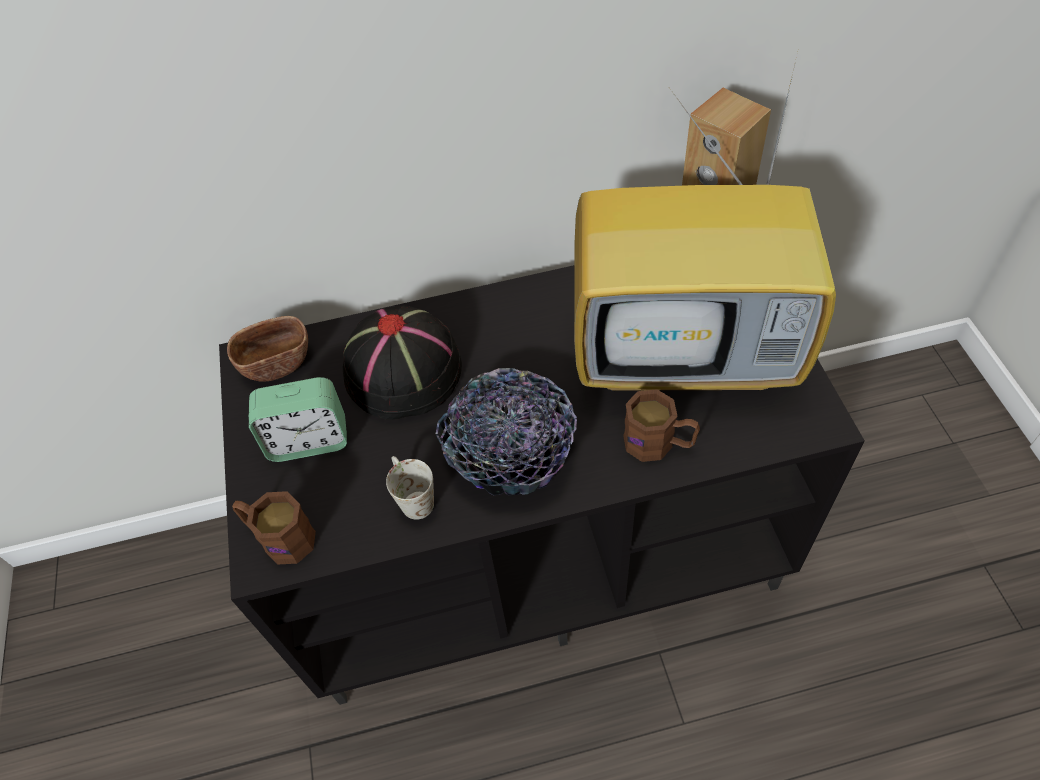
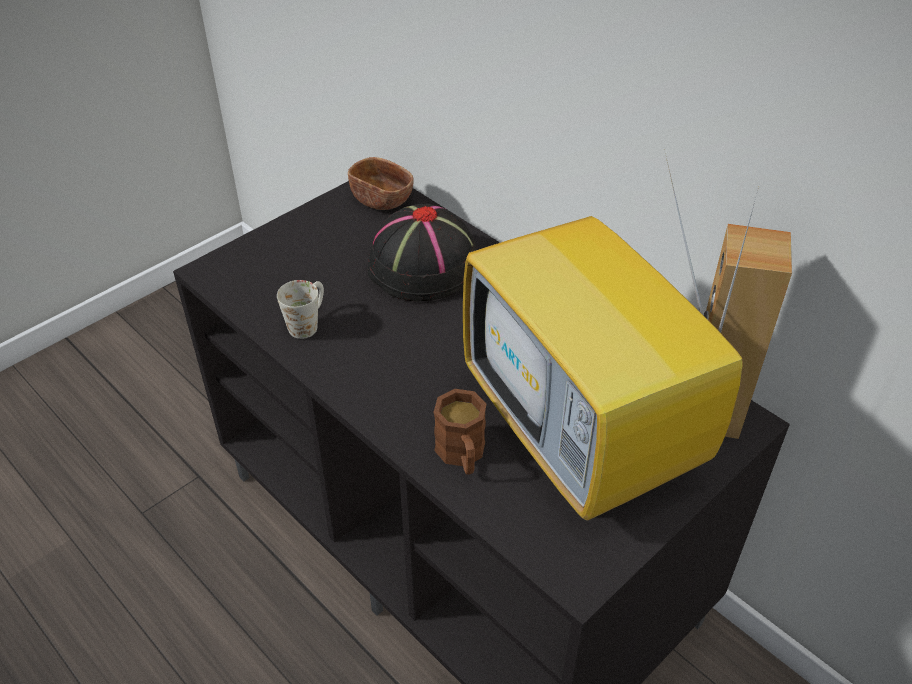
camera: 55 degrees right, 10 degrees down
brown mug [232,491,316,565] -> none
alarm clock [249,377,347,462] -> none
bowl [436,368,577,495] -> none

